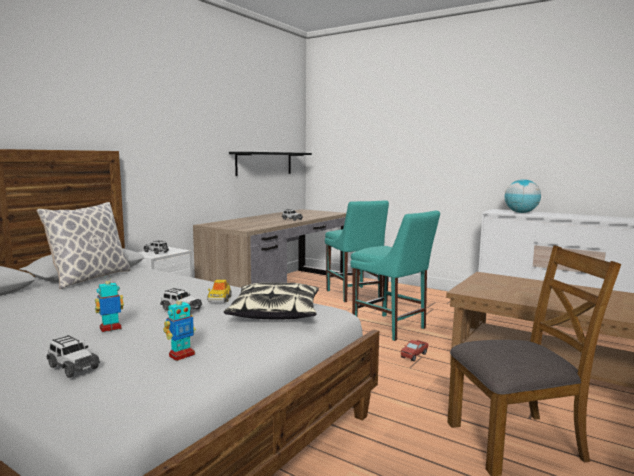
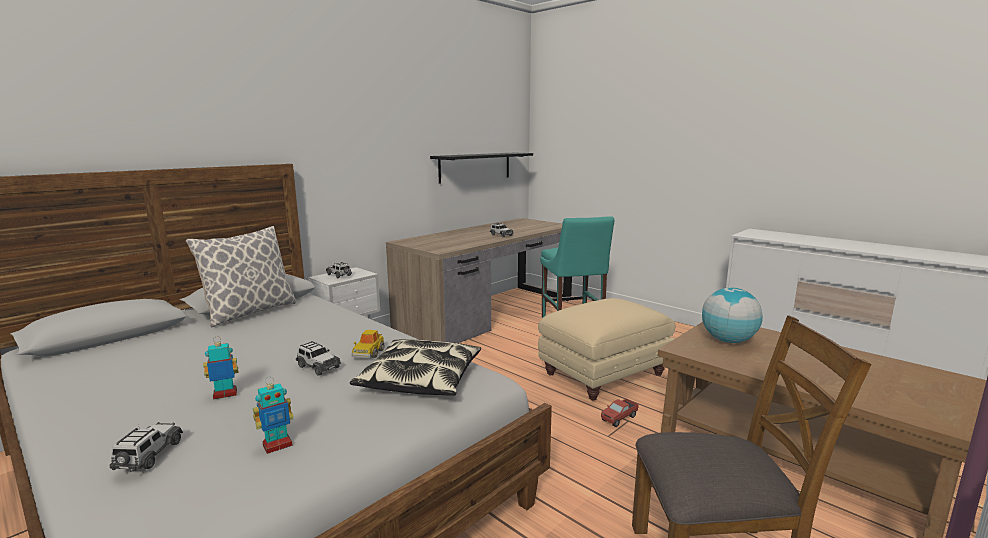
camera: 10 degrees right, 5 degrees up
toy car [47,335,100,378] -> toy car turned 135 degrees counterclockwise [110,422,183,472]
turquoise chair [350,211,440,341] -> beige ottoman [538,298,675,401]
globe [505,179,541,213] -> globe moved to [702,287,763,343]

